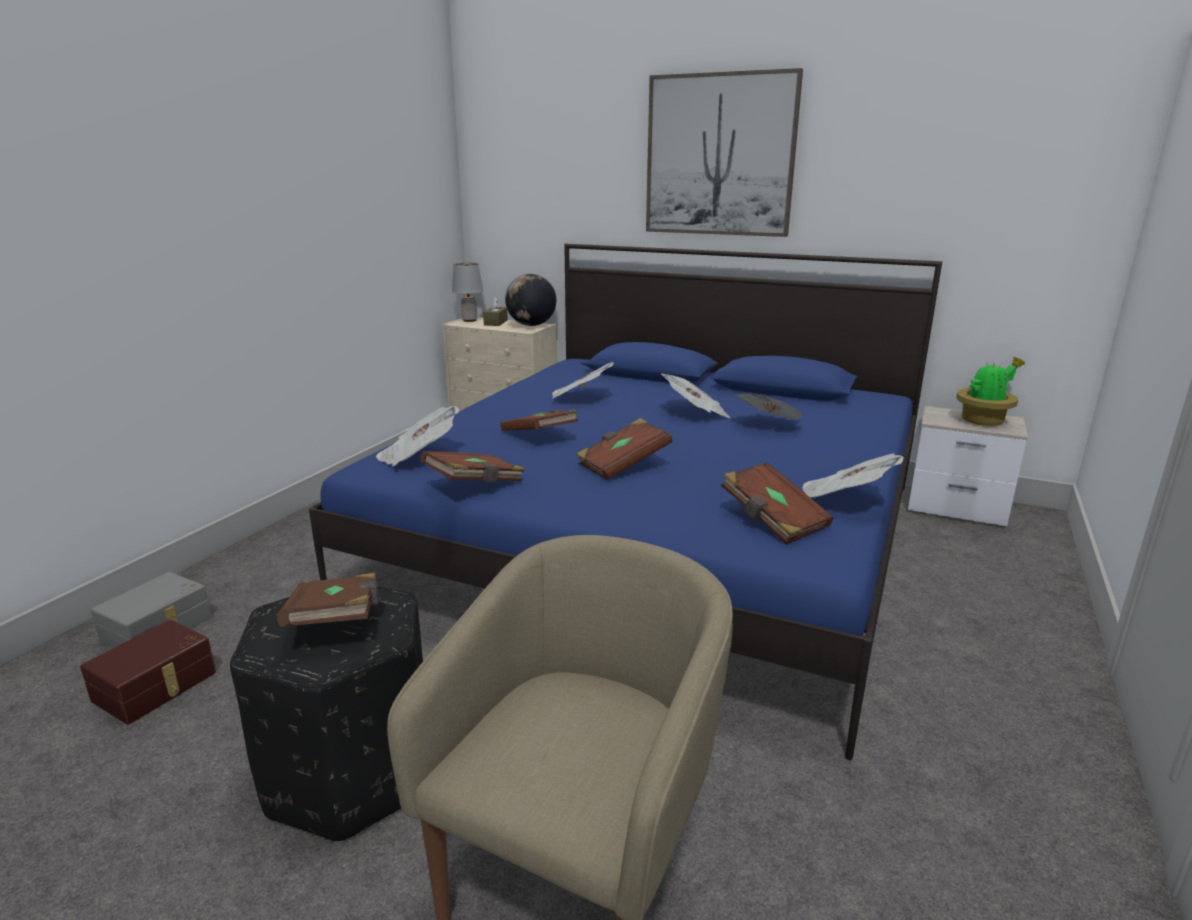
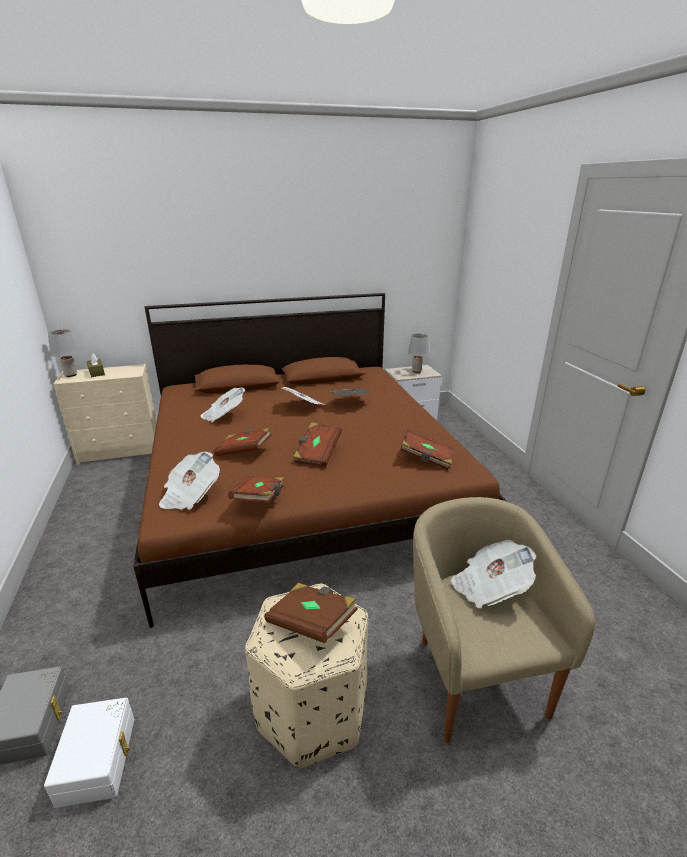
camera: 40 degrees left, 5 degrees up
brown storage box [80,620,216,725] -> white storage box [44,698,134,808]
black ottoman [230,586,423,842] -> beige ottoman [245,584,368,768]
blue bed [309,244,942,760] -> brown bed [133,293,507,628]
globe [505,274,556,326] -> none
picture [646,68,803,237] -> none
newspaper [802,453,904,498] -> newspaper moved to [451,540,537,608]
potted plant [956,357,1025,426] -> grey table lamp [408,334,429,373]

